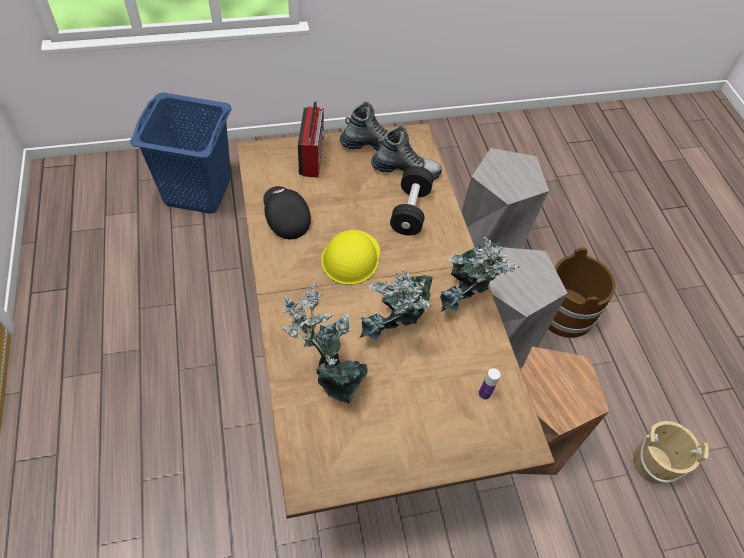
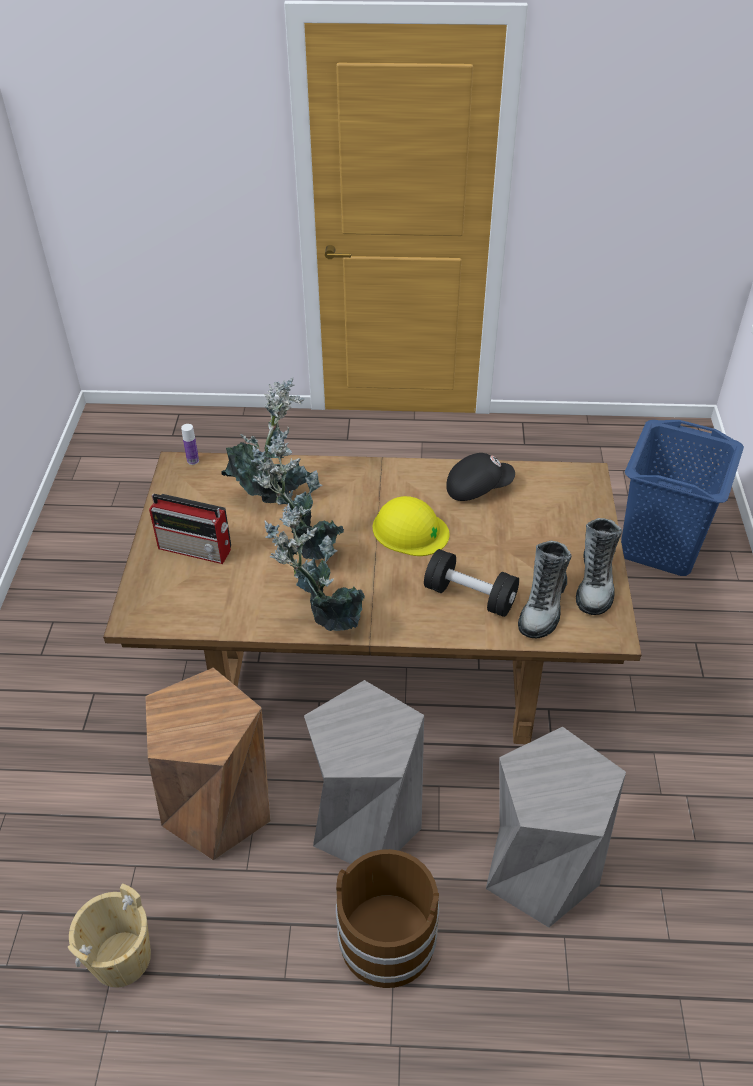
camera: 110 degrees right, 10 degrees down
radio [298,101,325,178] -> radio moved to [149,494,231,564]
bottle [478,368,500,400] -> bottle moved to [181,424,199,465]

